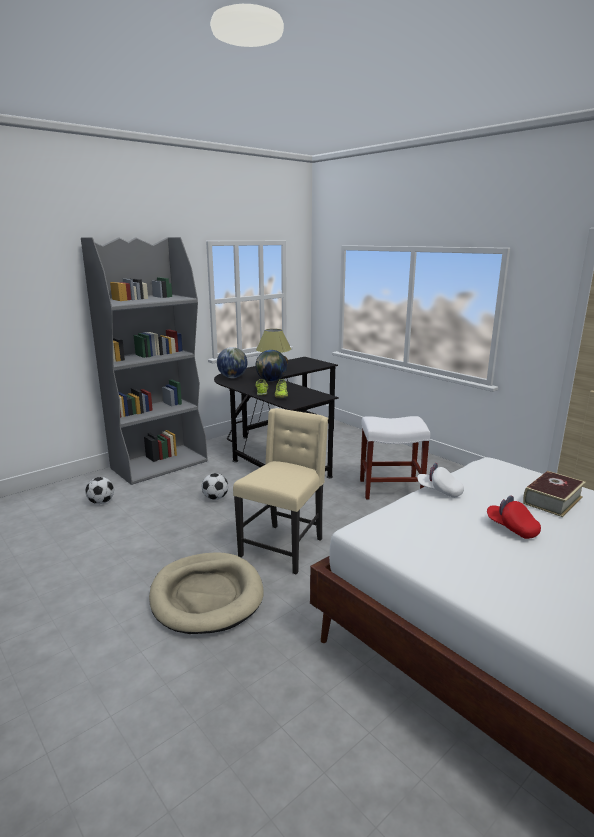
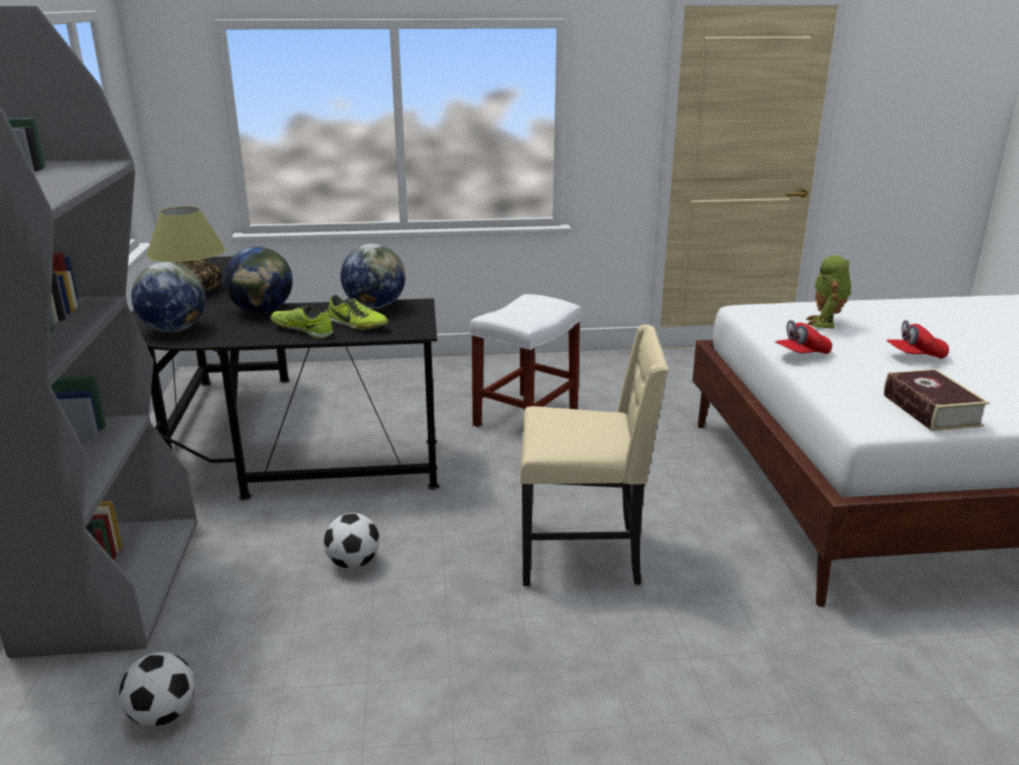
camera: 55 degrees left, 5 degrees up
beige dog bed [149,552,264,634] -> none
beige chair [233,408,328,574] -> beige chair turned 120 degrees clockwise [520,324,669,586]
white cap [417,463,464,498] -> red cap [775,320,832,354]
book [523,471,586,517] -> book moved to [884,369,990,431]
none -> globe [341,244,405,309]
none -> toy robot [806,255,851,329]

